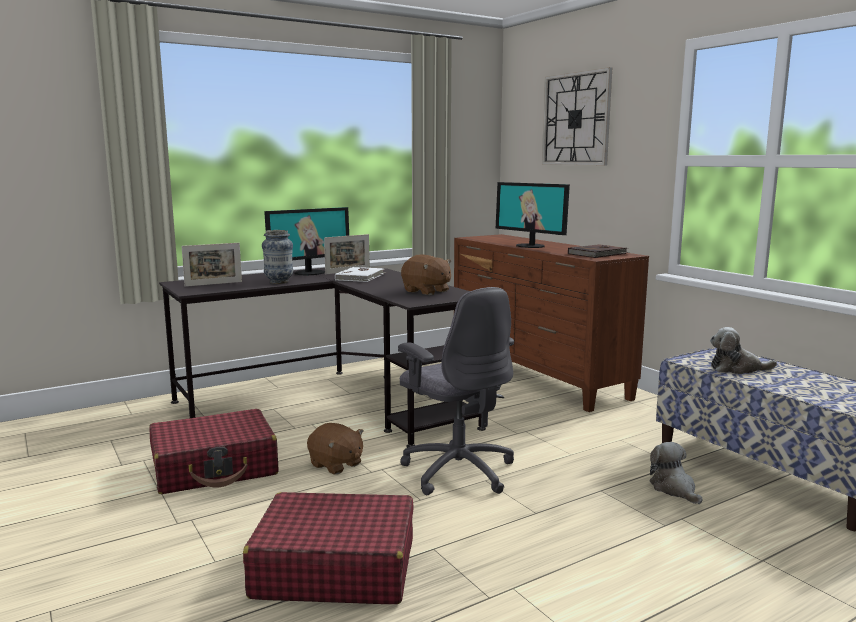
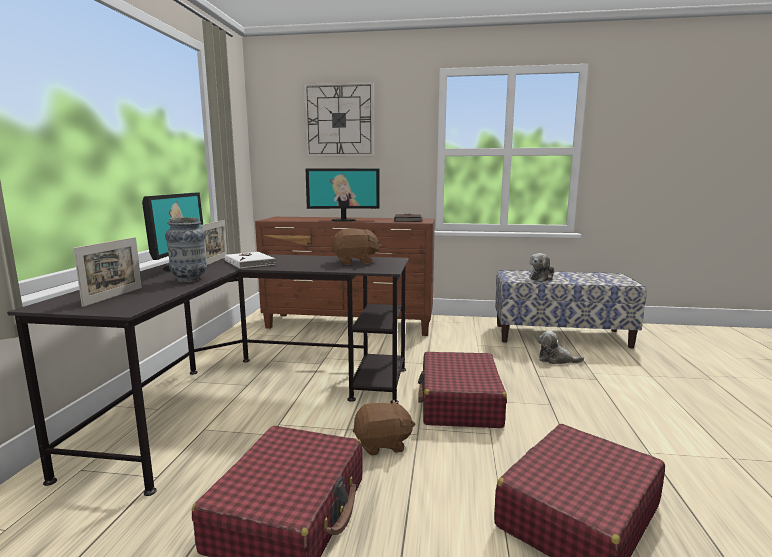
camera: 50 degrees left, 0 degrees up
grey office chair [398,287,514,495] -> red suitcase [418,352,507,428]

